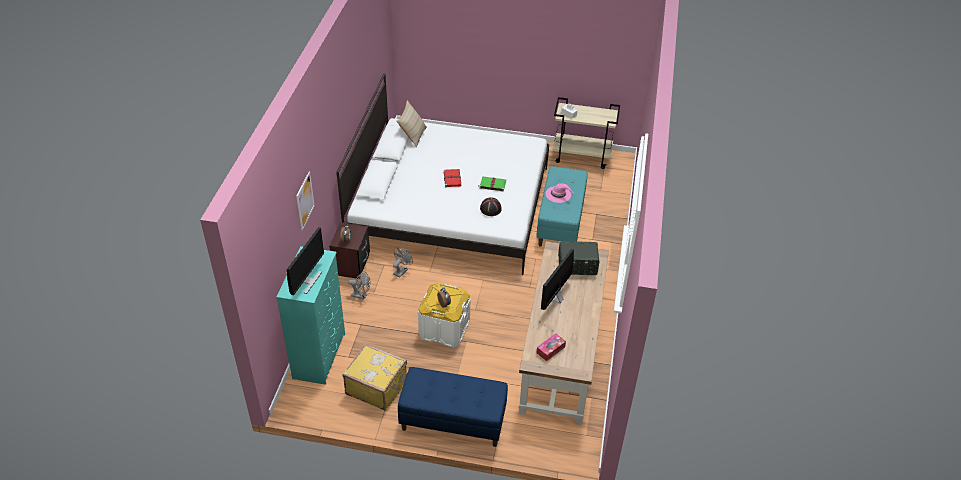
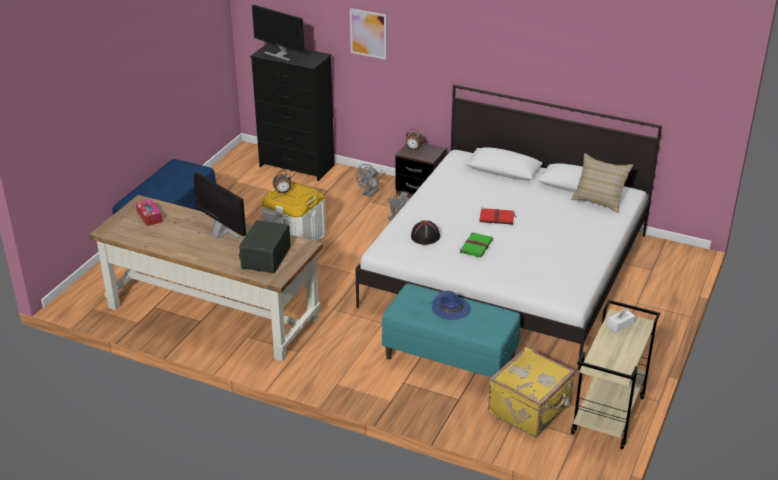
camera: 105 degrees right, 10 degrees down
turquoise dresser [276,246,345,385] -> black dresser [250,43,334,181]
yellow suitcase [343,344,407,411] -> yellow suitcase moved to [488,347,575,436]
pink hat [546,183,574,203] -> blue hat [430,290,471,320]

